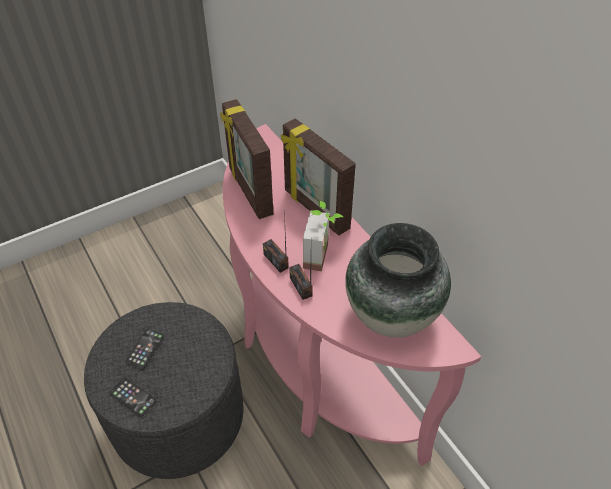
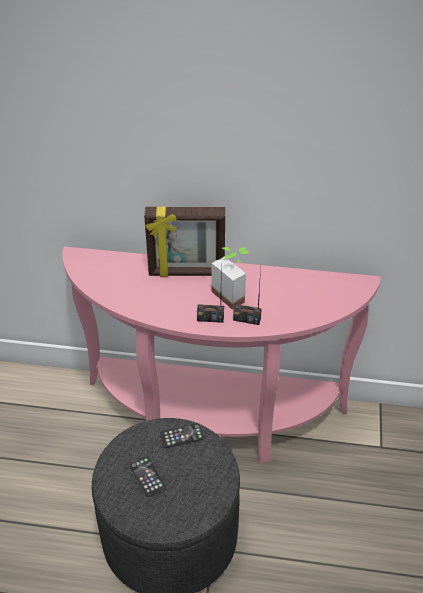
camera: 50 degrees left, 5 degrees down
phone [109,378,156,417] -> phone moved to [160,423,204,448]
picture frame [220,99,273,219] -> none
vase [345,223,451,338] -> none

